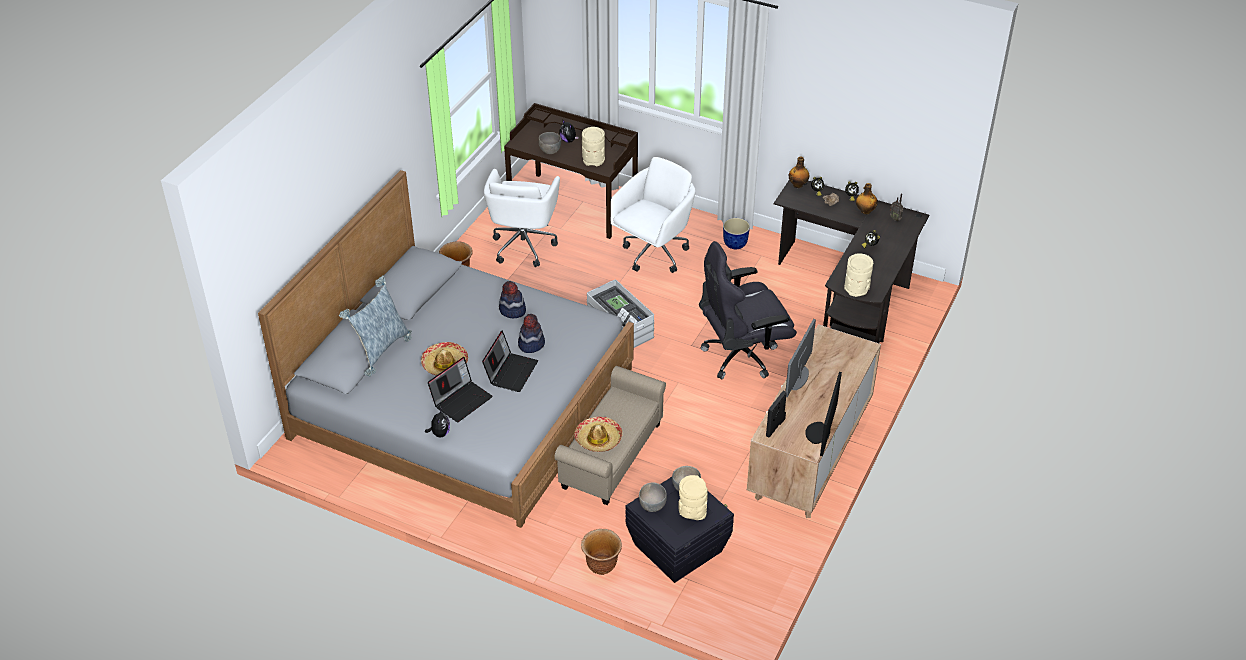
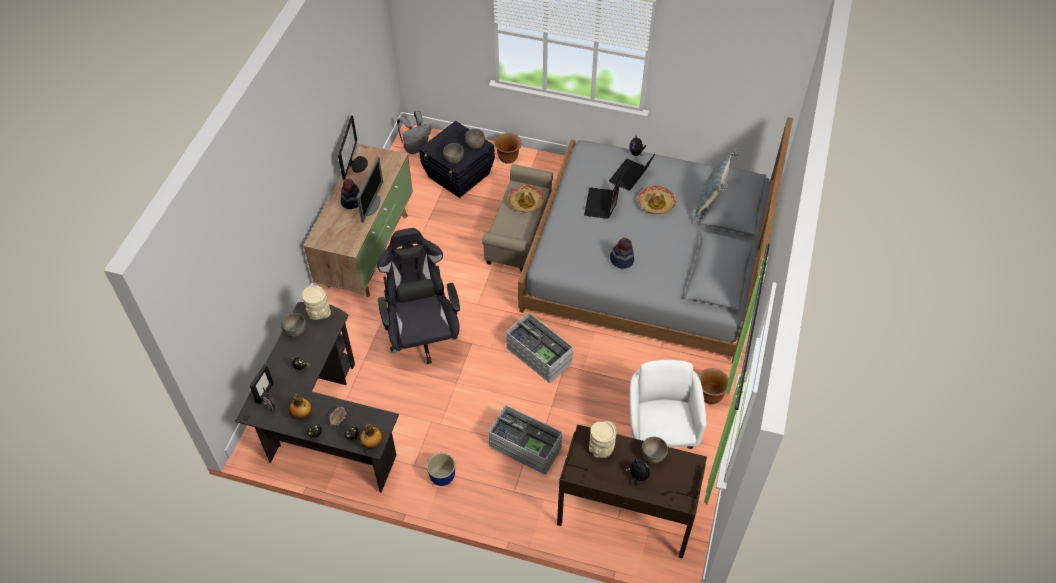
camera: 170 degrees right, 10 degrees up
hat [518,314,545,353] -> hat moved to [341,179,360,209]
white office chair [611,157,696,273] -> grey storage box [488,405,562,474]
beige vase [678,475,708,520] -> none
black office chair [699,241,797,379] -> black office chair turned 75 degrees counterclockwise [377,228,460,364]
picture frame [766,391,787,438] -> picture frame moved to [250,364,274,405]
none -> grey bowl [281,313,306,337]
none -> grey backpack [397,111,432,154]

